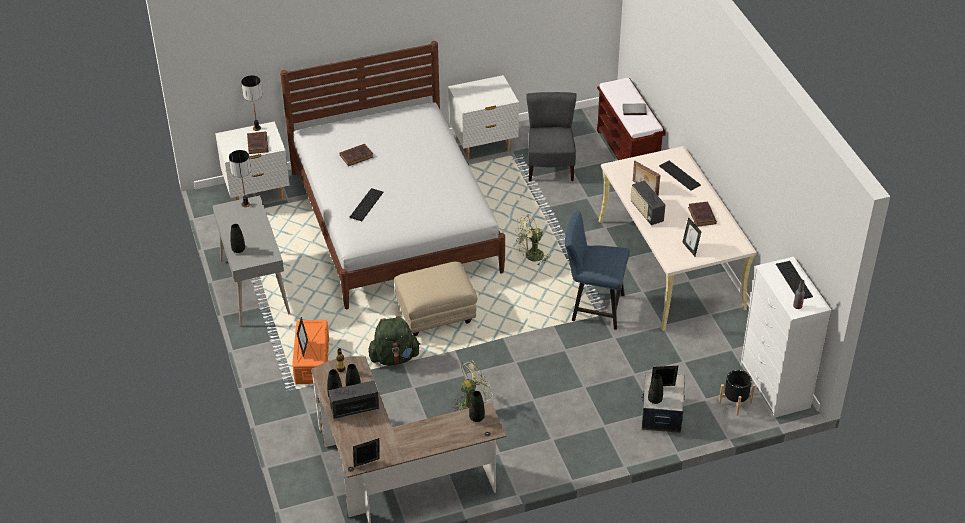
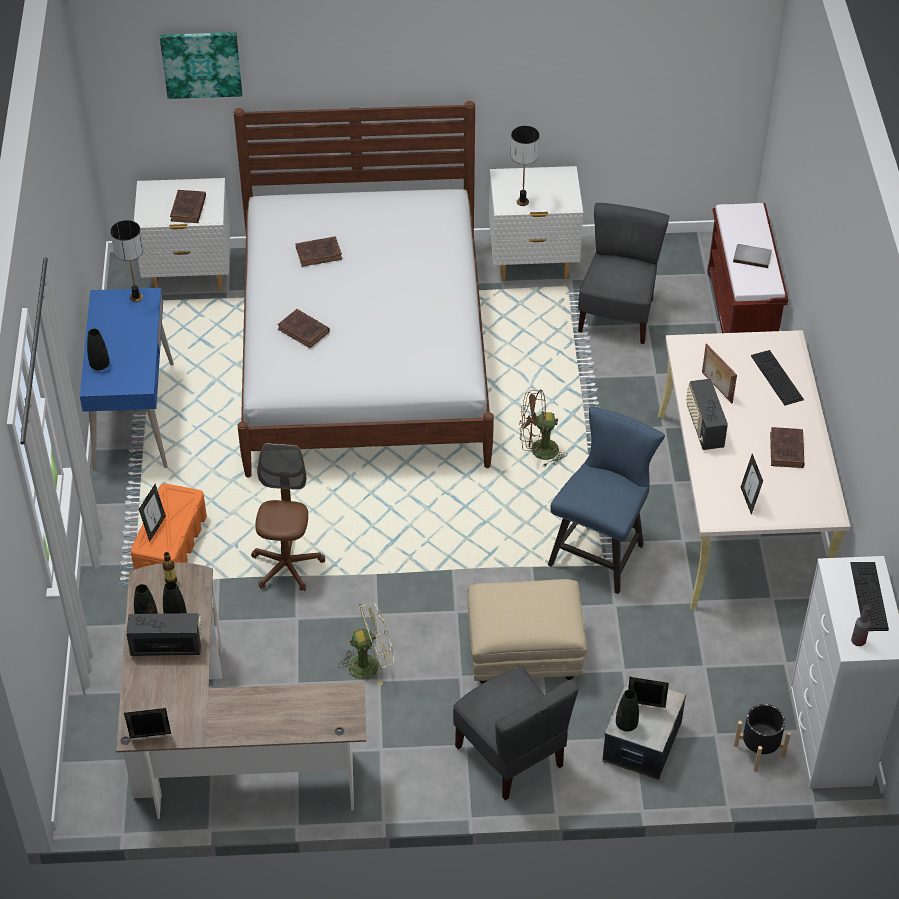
camera: 15 degrees right, 5 degrees up
grey desk [212,195,290,326] -> blue desk [80,288,173,471]
table lamp [241,75,262,131] -> table lamp moved to [511,126,539,206]
keyboard [349,188,384,221] -> brown book [278,309,330,348]
green backpack [368,316,420,365] -> brown office chair [251,443,325,591]
beige ottoman [394,262,477,336] -> beige ottoman moved to [468,579,587,684]
black vase [469,391,485,422] -> none
green fan [515,215,548,265] -> brown fan [519,390,568,466]
blue chair [565,211,630,330] -> blue chair turned 90 degrees clockwise [548,406,665,594]
none -> picture [160,32,242,99]
none -> grey chair [453,667,579,800]

